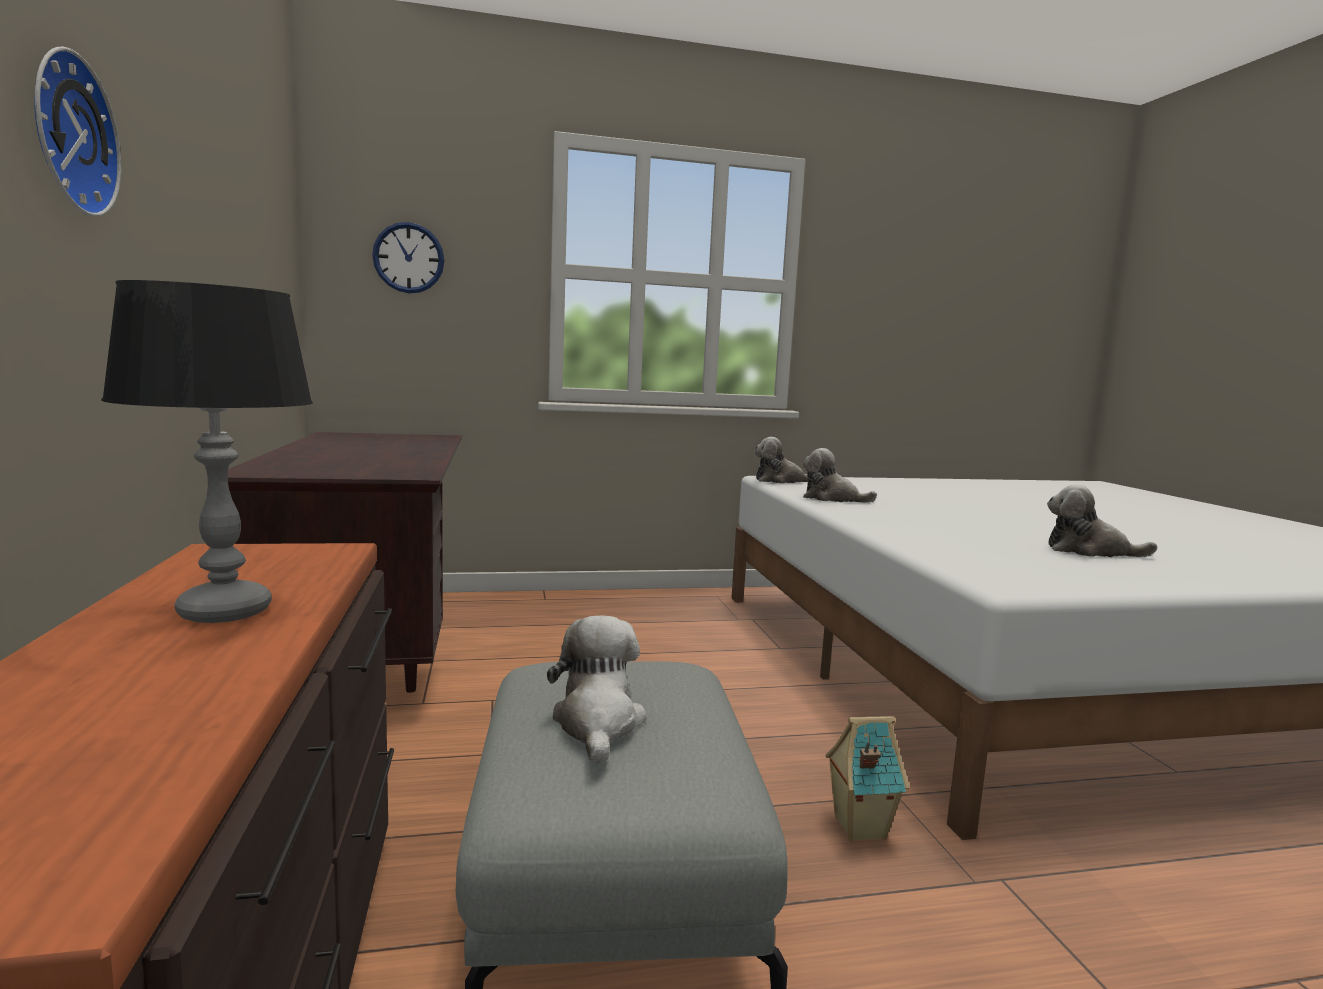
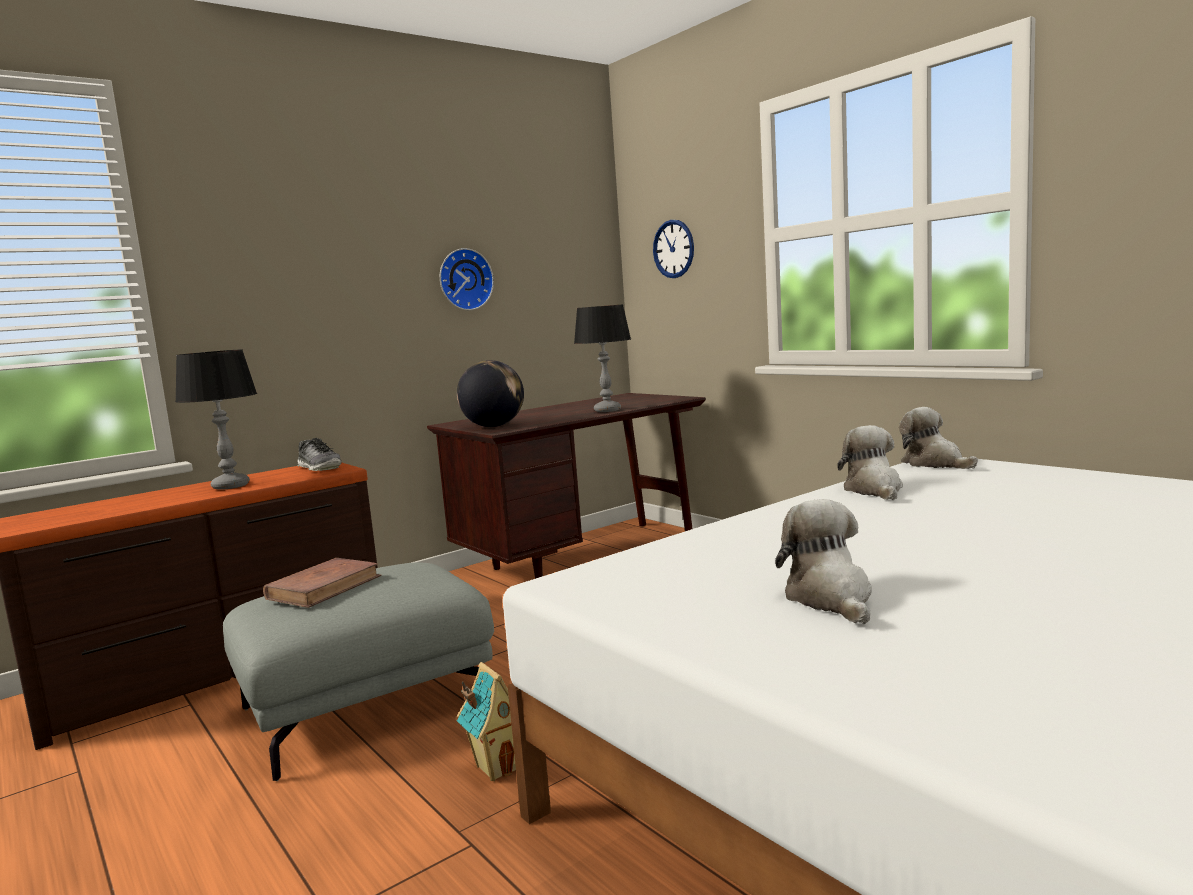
camera: 65 degrees right, 0 degrees up
wall clock [34,47,121,217] -> wall clock moved to [440,248,494,310]
plush toy [547,616,647,764] -> brown book [263,558,382,608]
none -> shoe [297,438,342,471]
none -> globe [457,360,524,427]
none -> table lamp [574,305,631,412]

